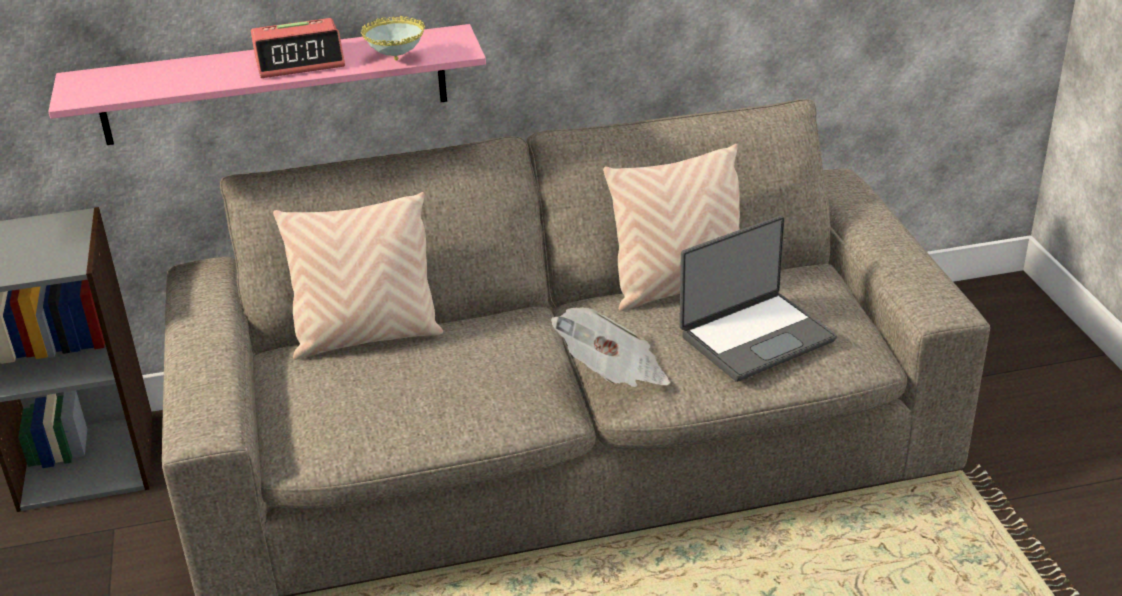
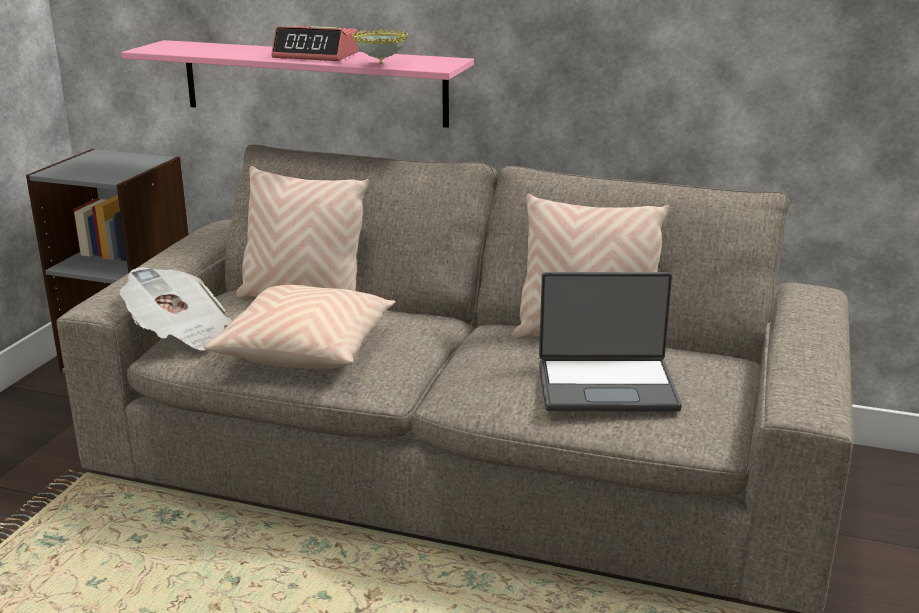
camera: 30 degrees right, 10 degrees down
newspaper [551,307,670,387] -> newspaper moved to [120,267,232,350]
none -> beige pillow [204,285,396,369]

